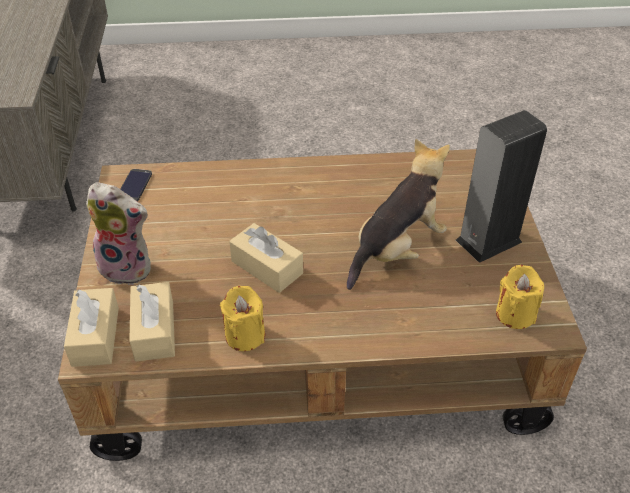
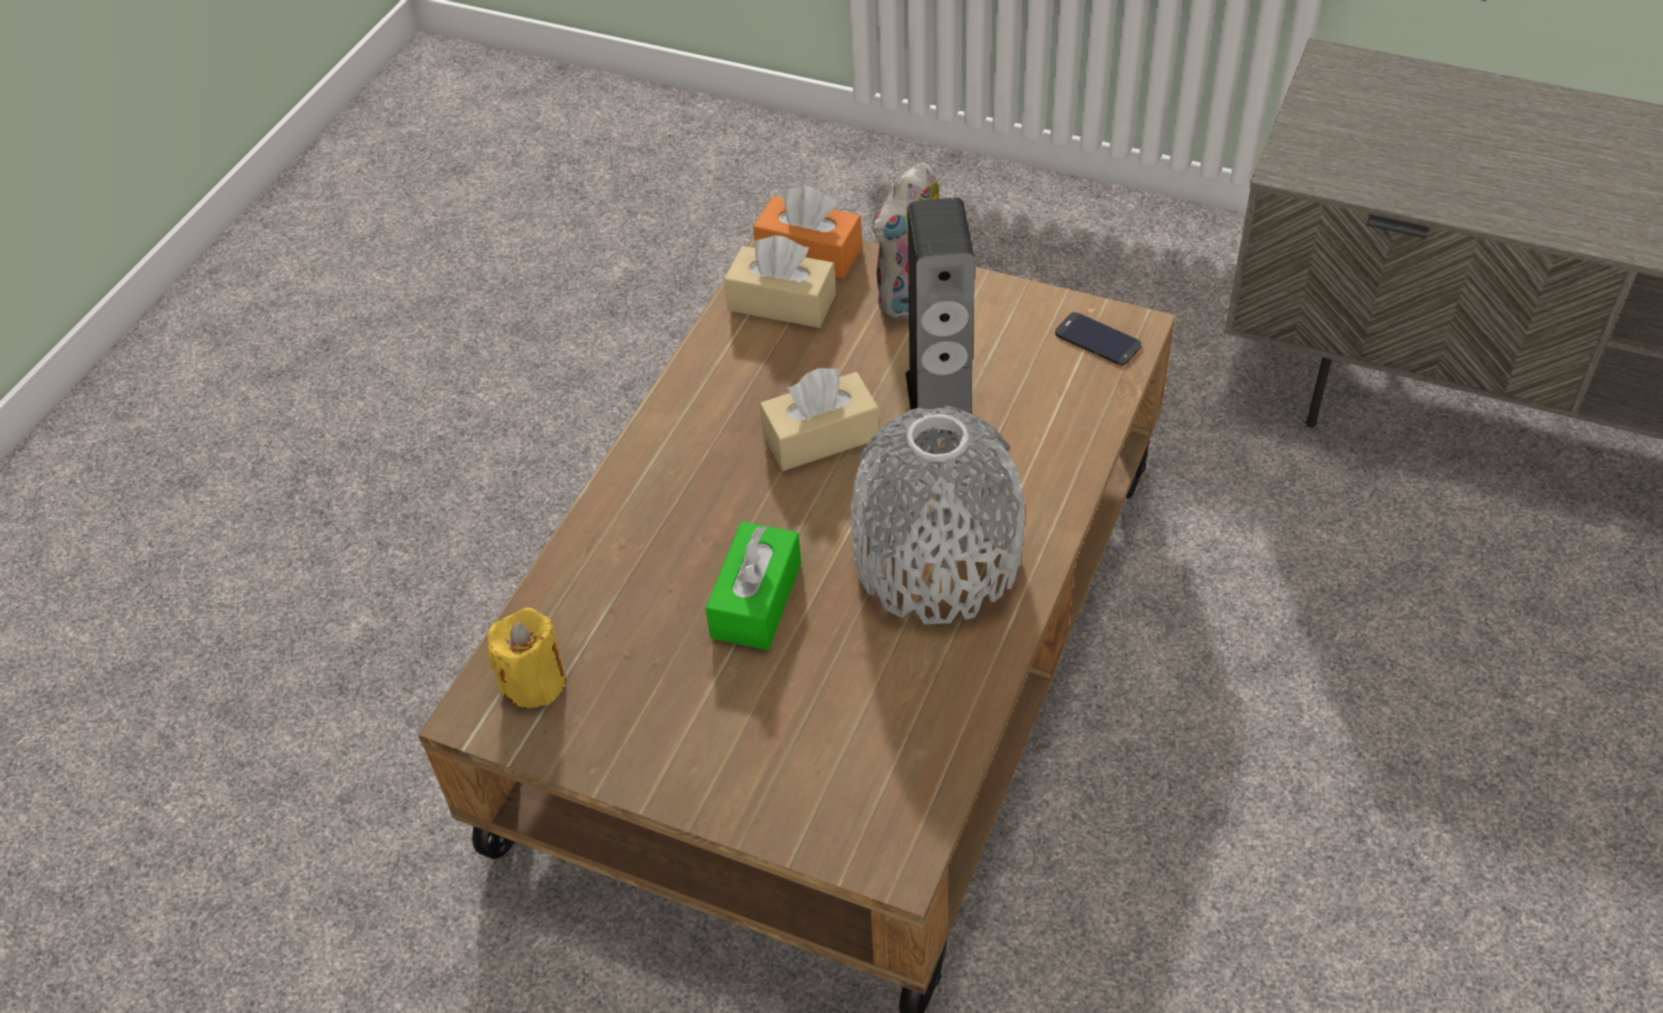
camera: 120 degrees right, 5 degrees up
beige tissue box [64,288,119,367] -> orange tissue box [753,186,862,278]
yellow candle [220,286,265,351] -> none
plush toy [347,139,450,290] -> green tissue box [706,522,801,650]
speaker [456,110,547,263] -> speaker moved to [905,198,975,432]
none -> grey vase [850,405,1025,624]

